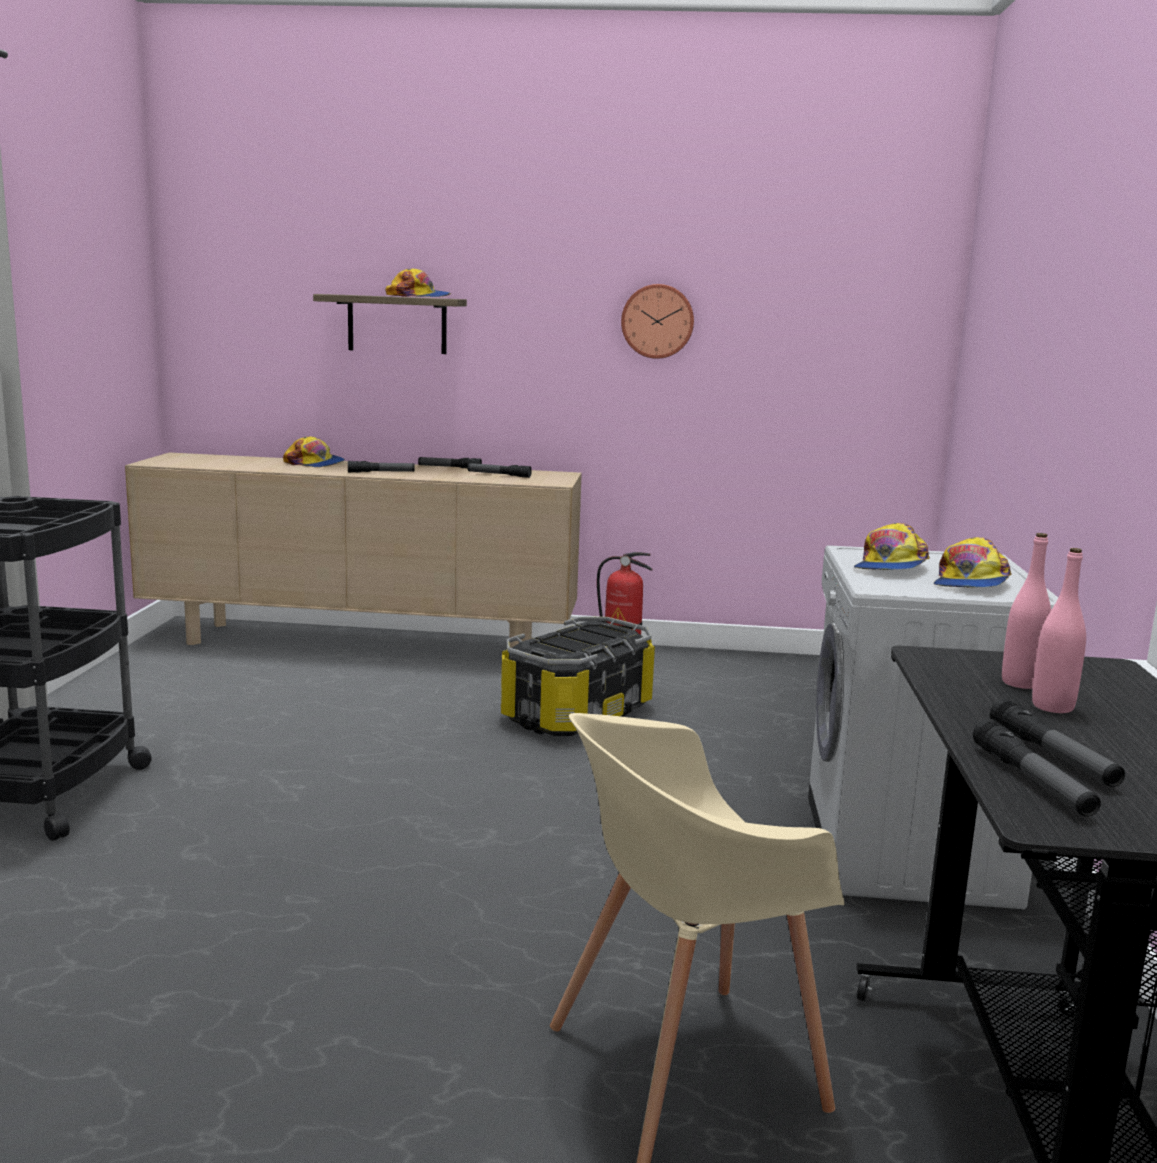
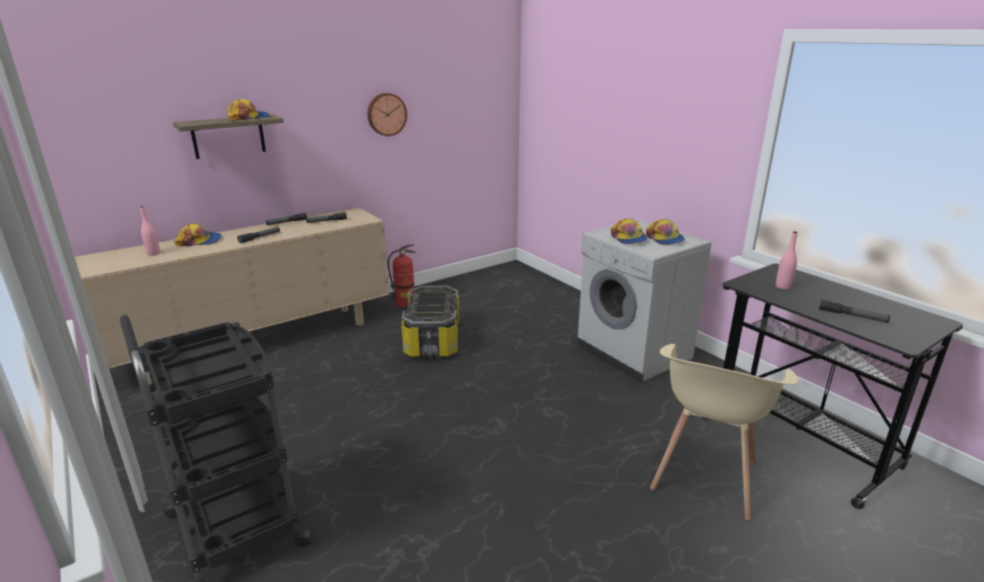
camera: 40 degrees left, 10 degrees up
flashlight [973,719,1101,816] -> none
pink bottle [1032,548,1086,713] -> pink bottle moved to [140,206,160,255]

